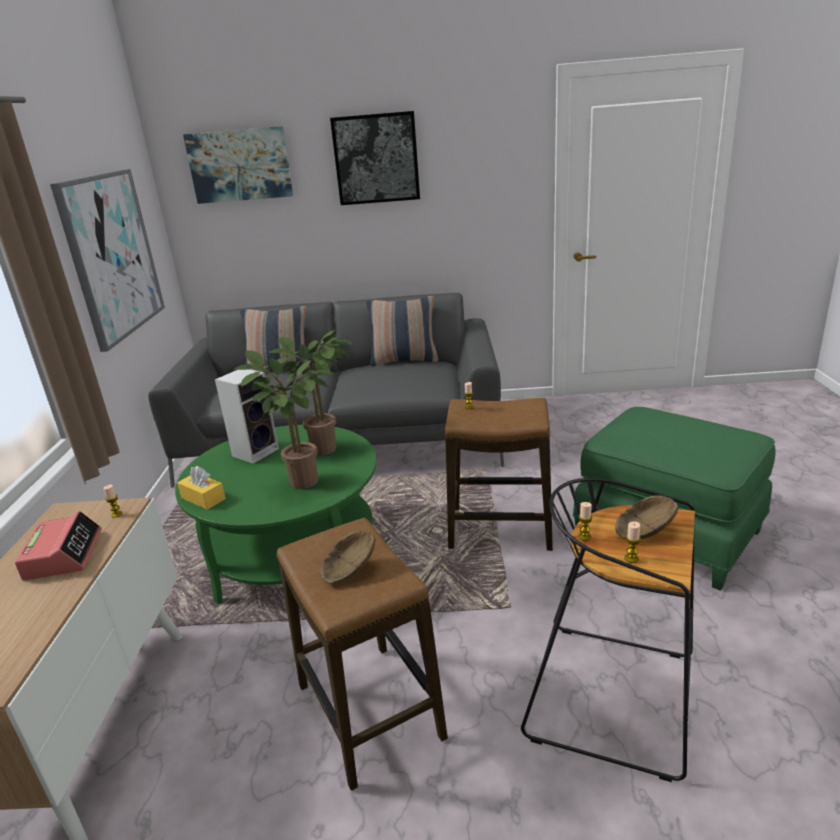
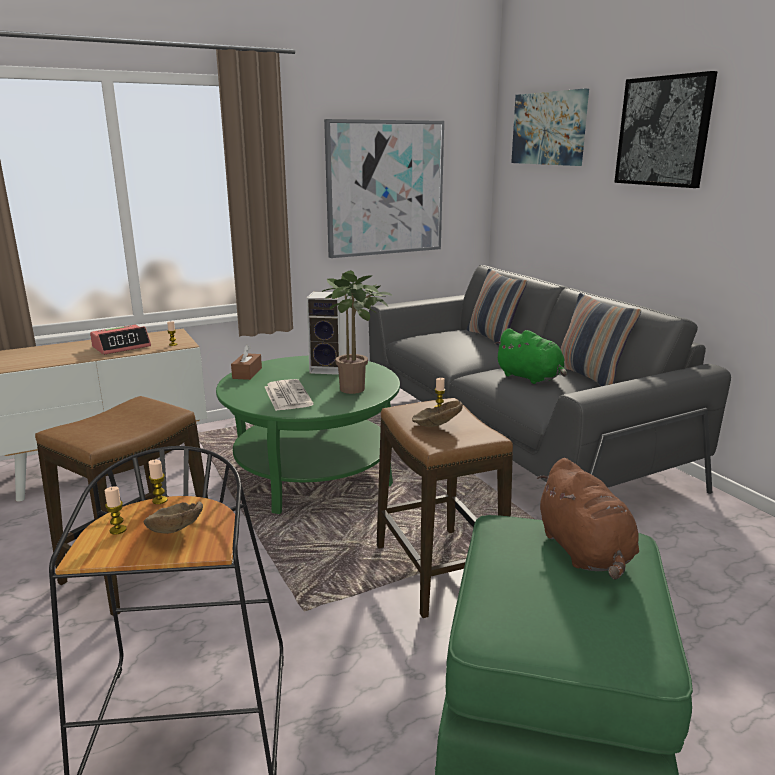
camera: 60 degrees right, 5 degrees down
yellow tissue box [177,466,226,510] -> brown tissue box [231,344,262,380]
potted plant [233,350,333,489] -> newspaper [265,379,313,411]
brown bowl [321,531,375,584] -> brown bowl moved to [412,400,463,427]
none -> green plush toy [494,328,567,384]
none -> brown plush toy [537,458,639,580]

